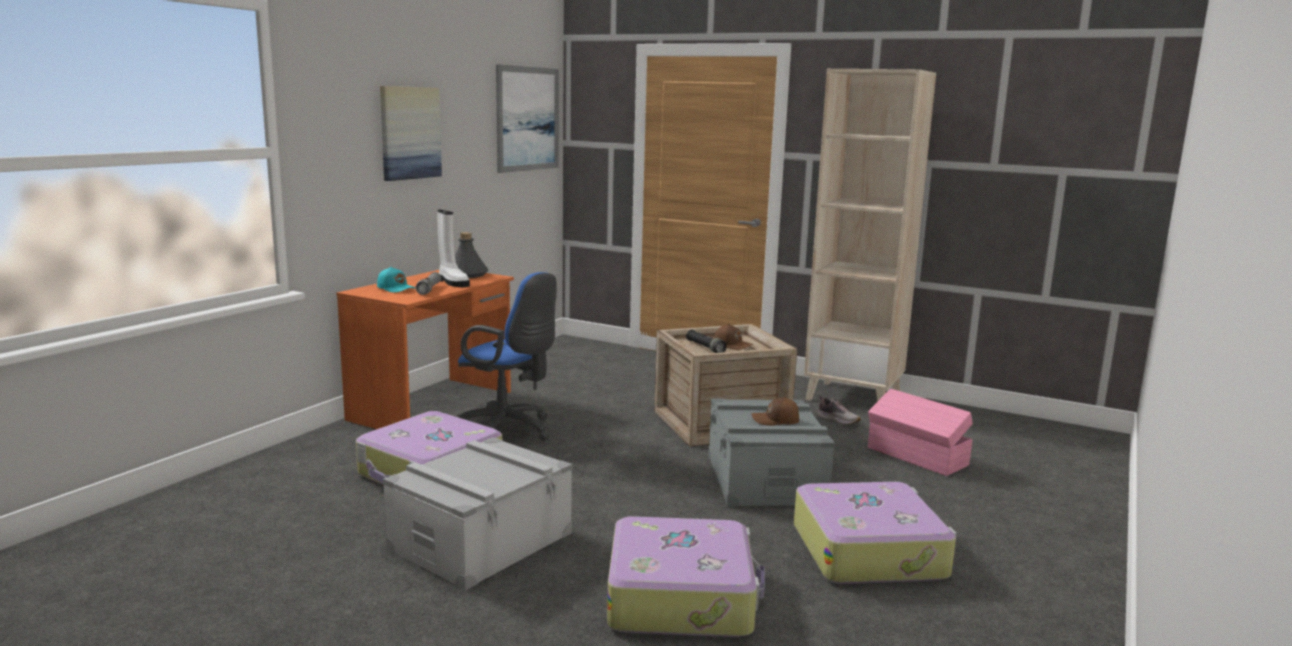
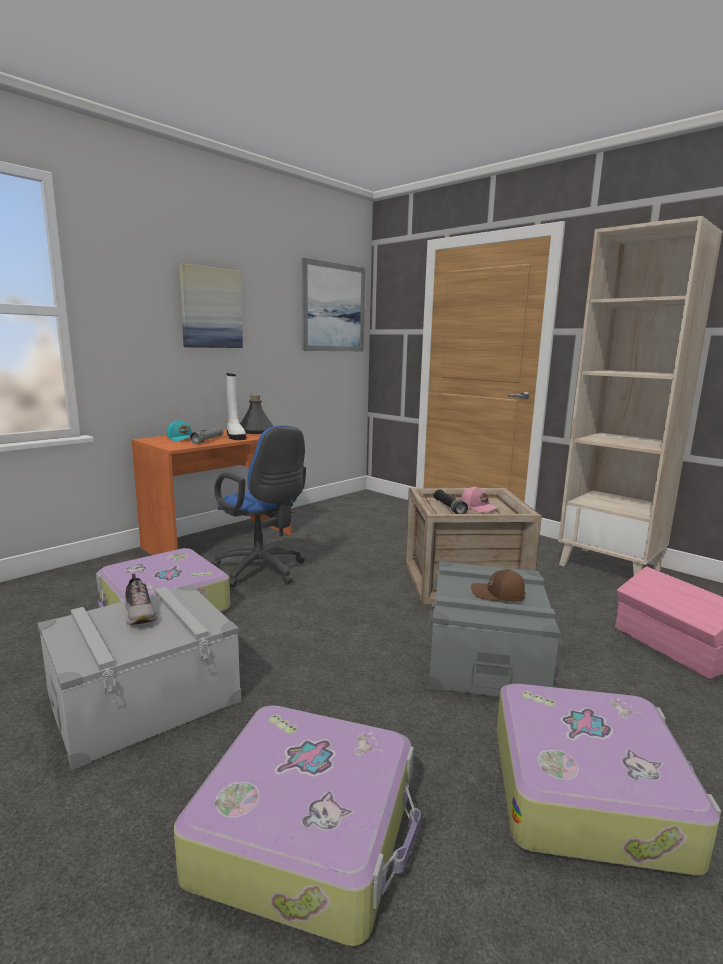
camera: 15 degrees right, 0 degrees up
brown cap [714,324,753,350] -> pink cap [461,486,498,512]
shoe [818,396,861,425] -> shoe moved to [125,574,158,625]

